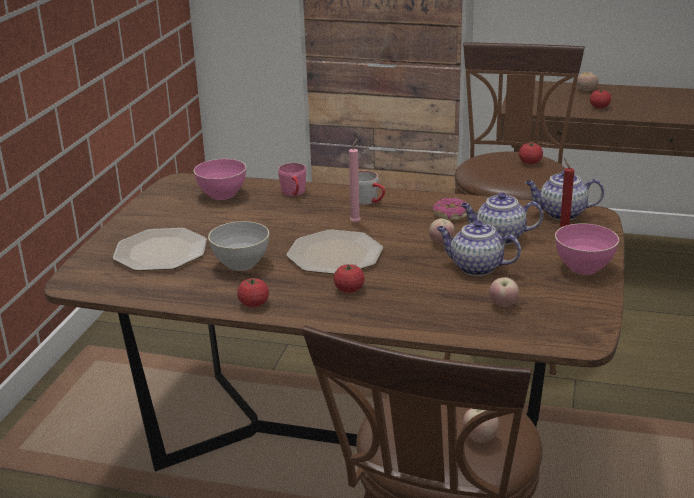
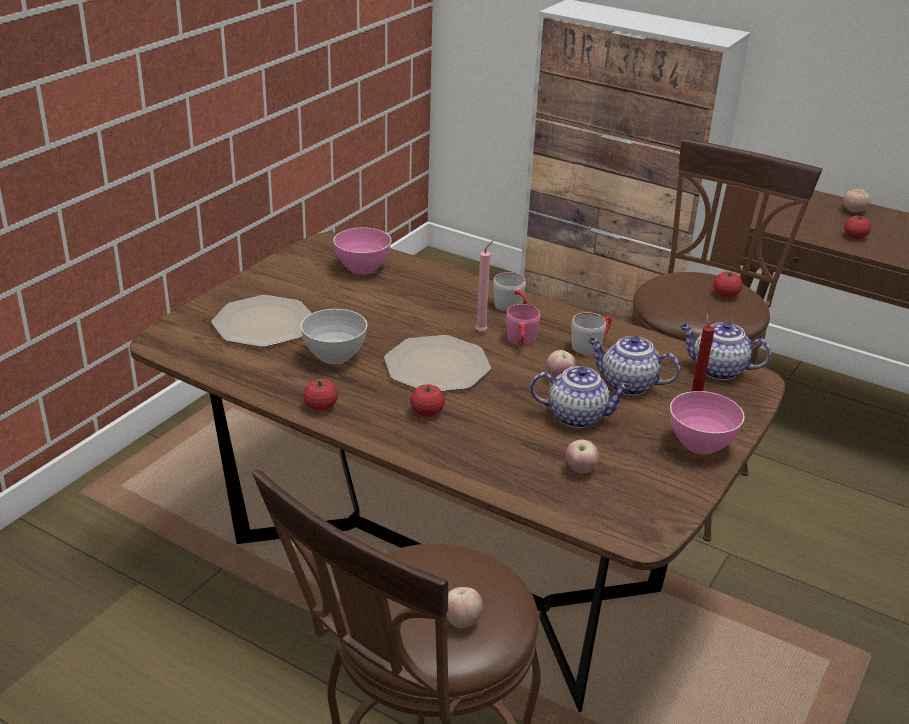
camera: 15 degrees right, 5 degrees up
pink mug [278,163,306,196] -> pink mug moved to [506,304,540,347]
donut [432,197,467,220] -> grey mug [571,312,612,355]
teapot [436,221,521,276] -> teapot turned 150 degrees clockwise [530,366,631,428]

